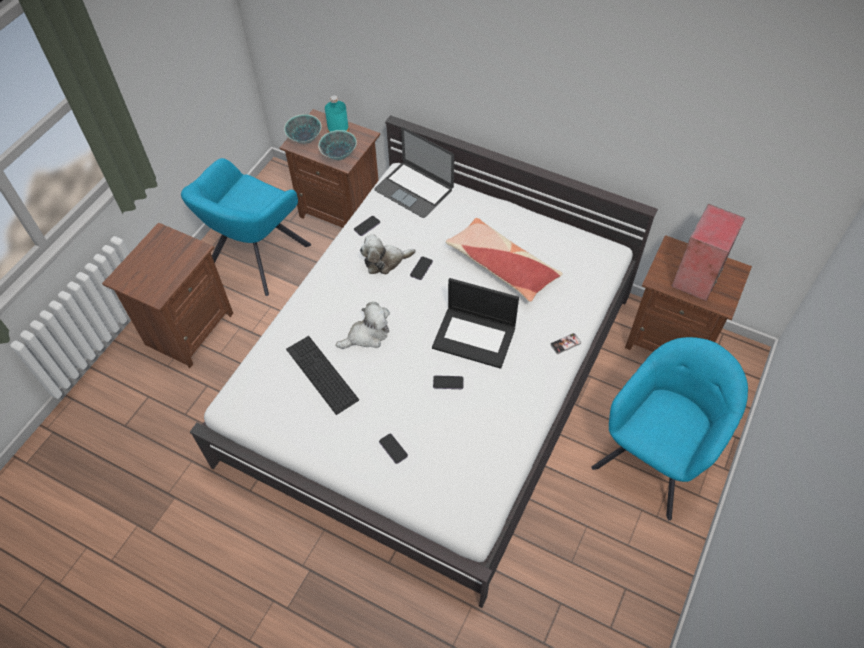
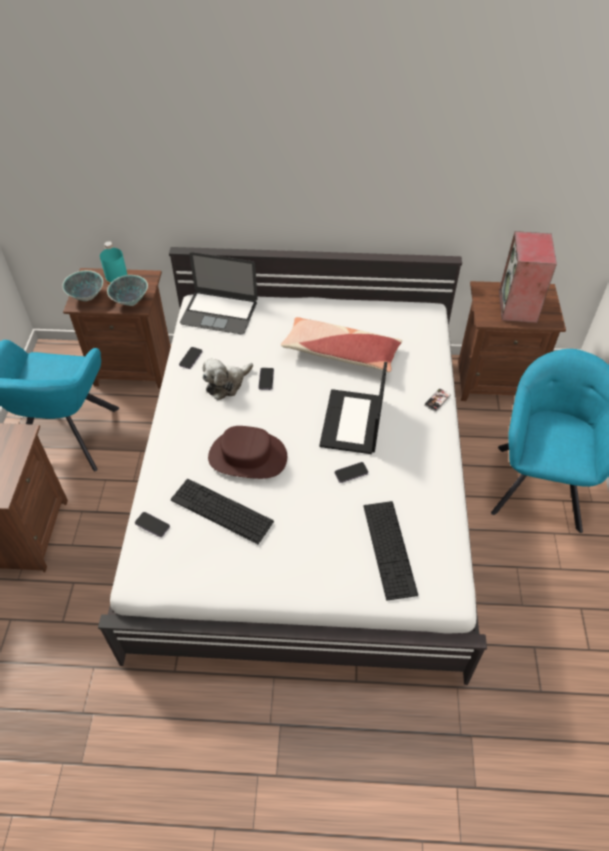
camera: 25 degrees left, 5 degrees down
plush toy [336,302,390,349] -> brown hat [208,426,287,479]
phone [379,434,408,464] -> phone moved to [135,512,170,537]
laptop [432,278,519,369] -> laptop turned 105 degrees clockwise [319,362,387,454]
none -> keyboard [363,501,418,601]

